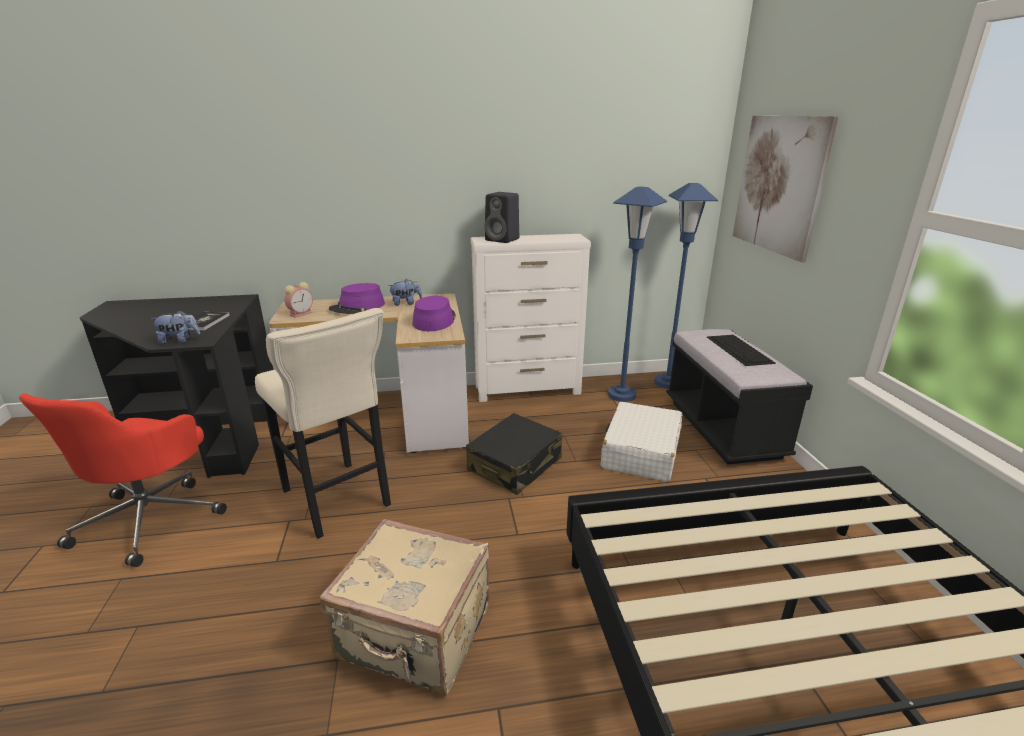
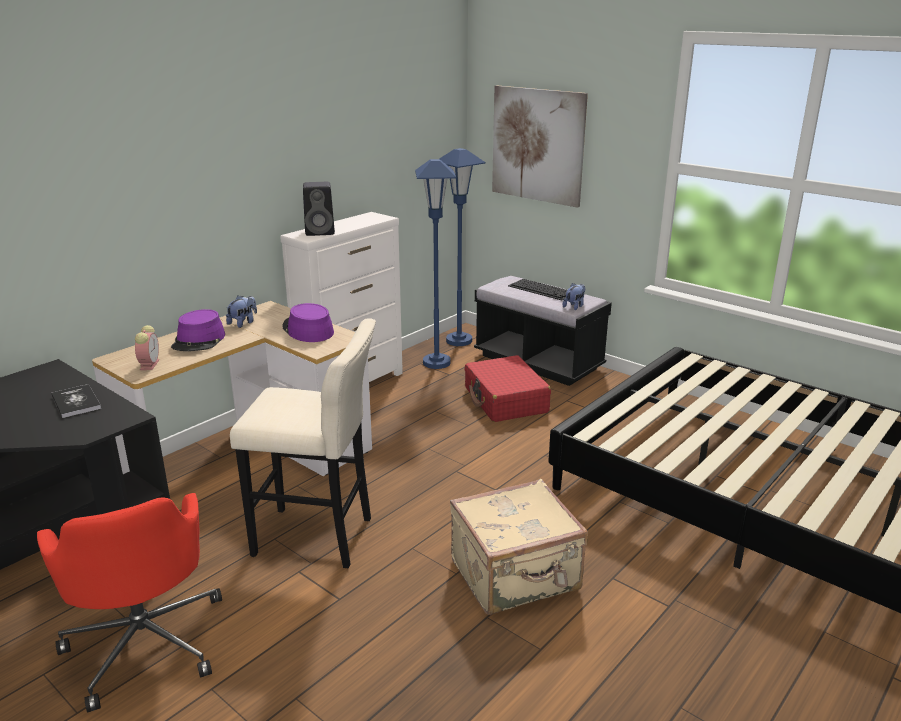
camera: 40 degrees left, 0 degrees up
plush toy [151,310,200,344] -> plush toy moved to [563,283,585,310]
black suitcase [466,413,562,495] -> none
white suitcase [601,402,682,482] -> red suitcase [464,355,551,422]

